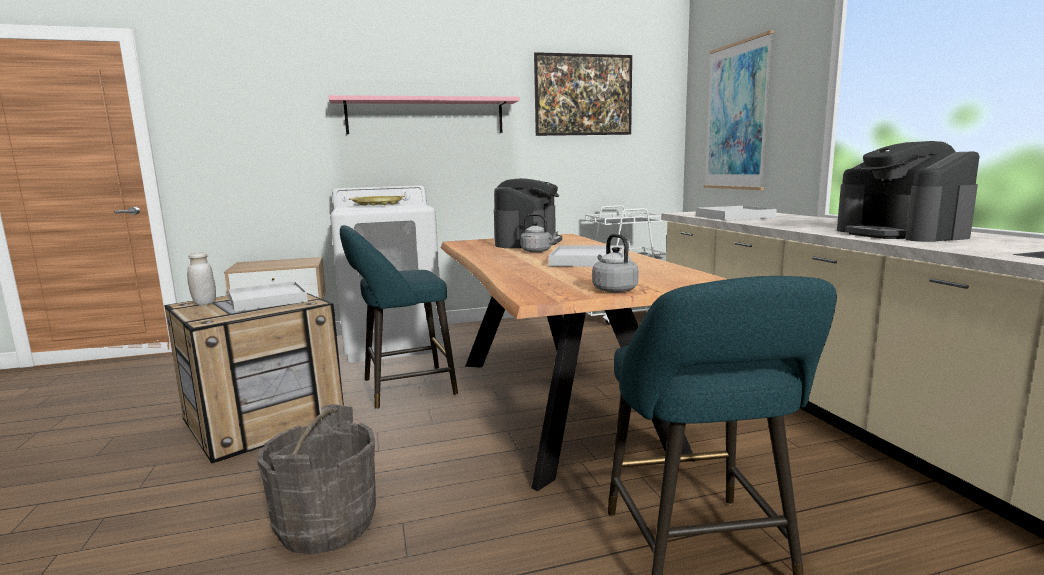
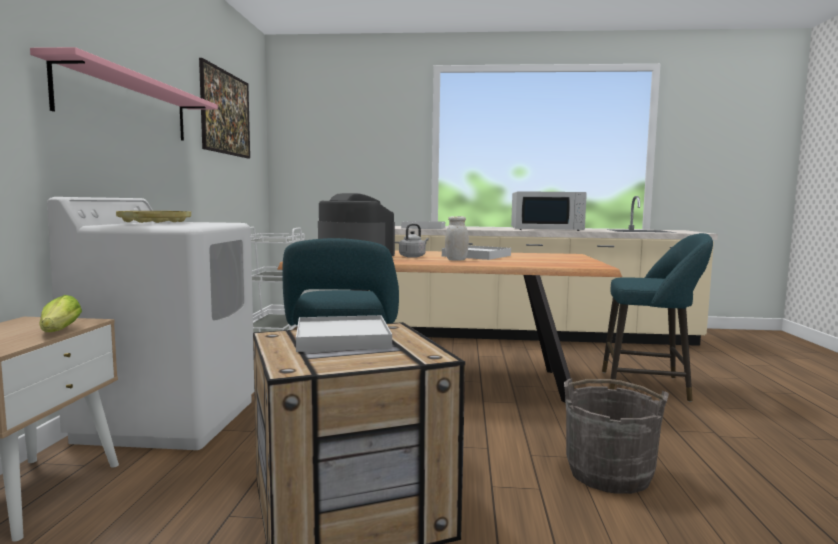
camera: 70 degrees left, 5 degrees down
white jar [187,252,216,305] -> white jar moved to [445,216,469,260]
grey kettle [592,234,639,293] -> none
picture [704,30,774,190] -> none
coffee machine [837,141,980,242] -> white microwave [511,191,587,231]
none -> lettuce [39,295,82,332]

